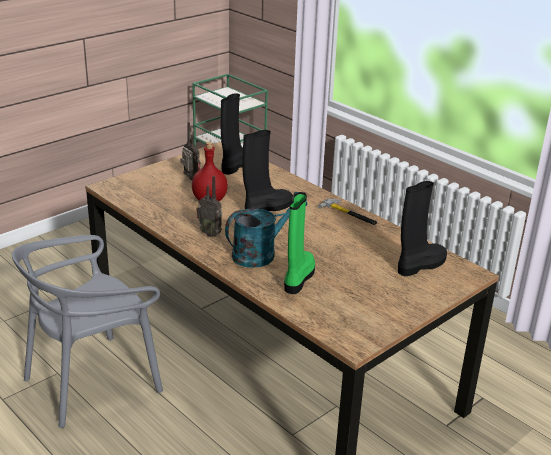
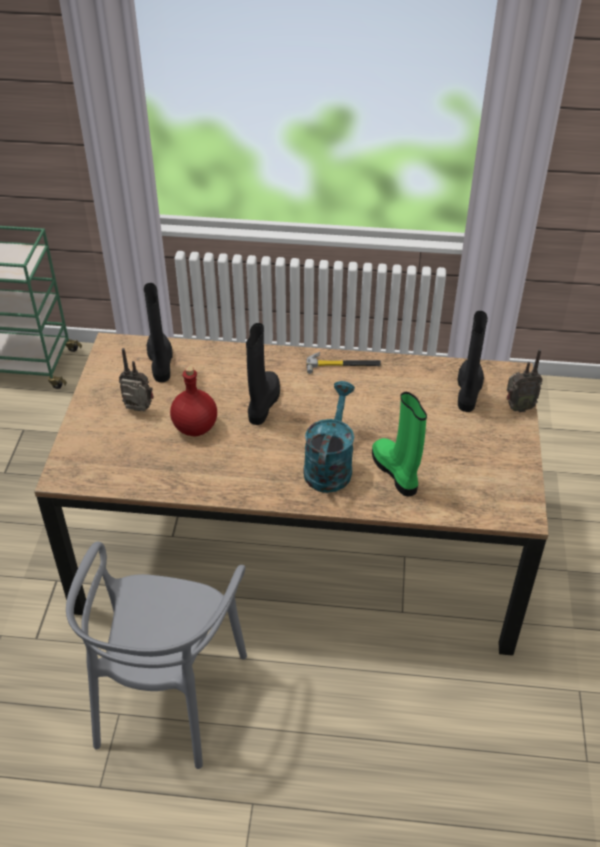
camera: 40 degrees left, 15 degrees up
radio [196,176,222,237] -> radio moved to [507,349,543,412]

